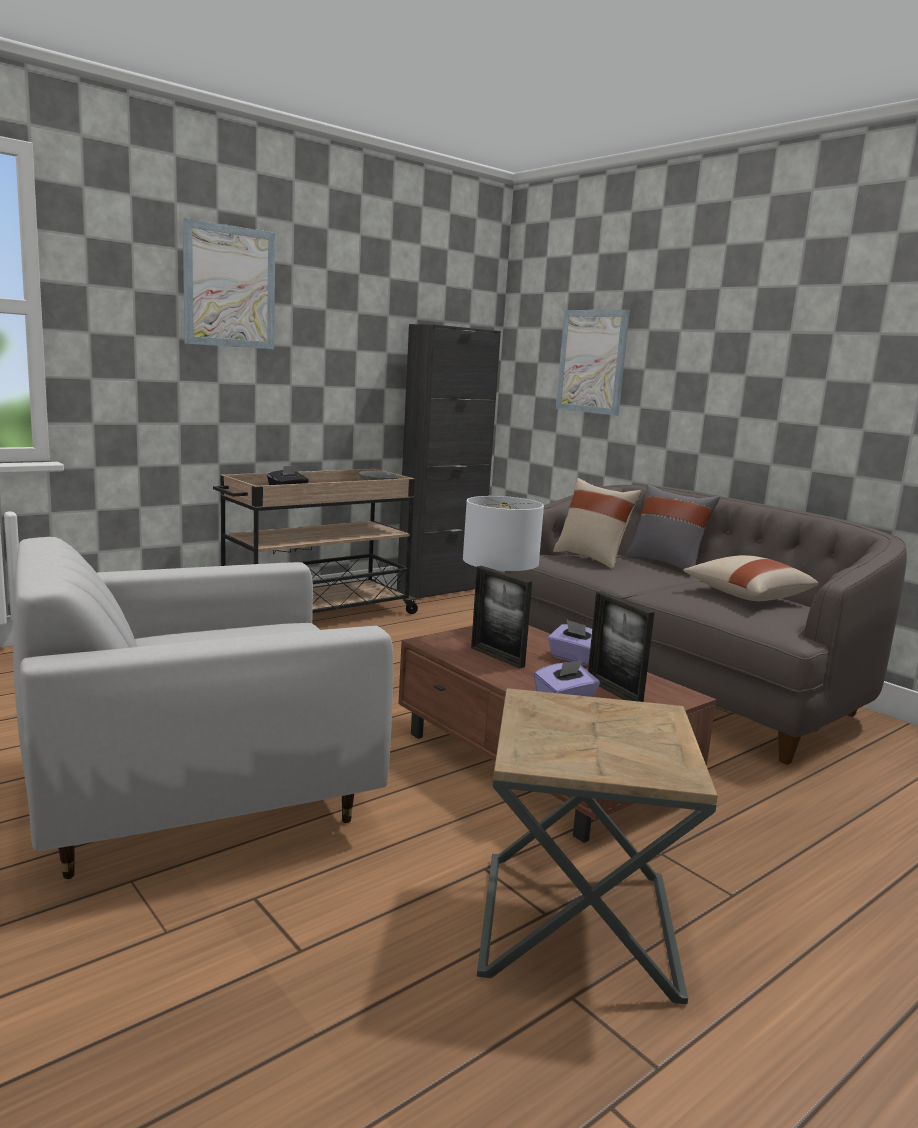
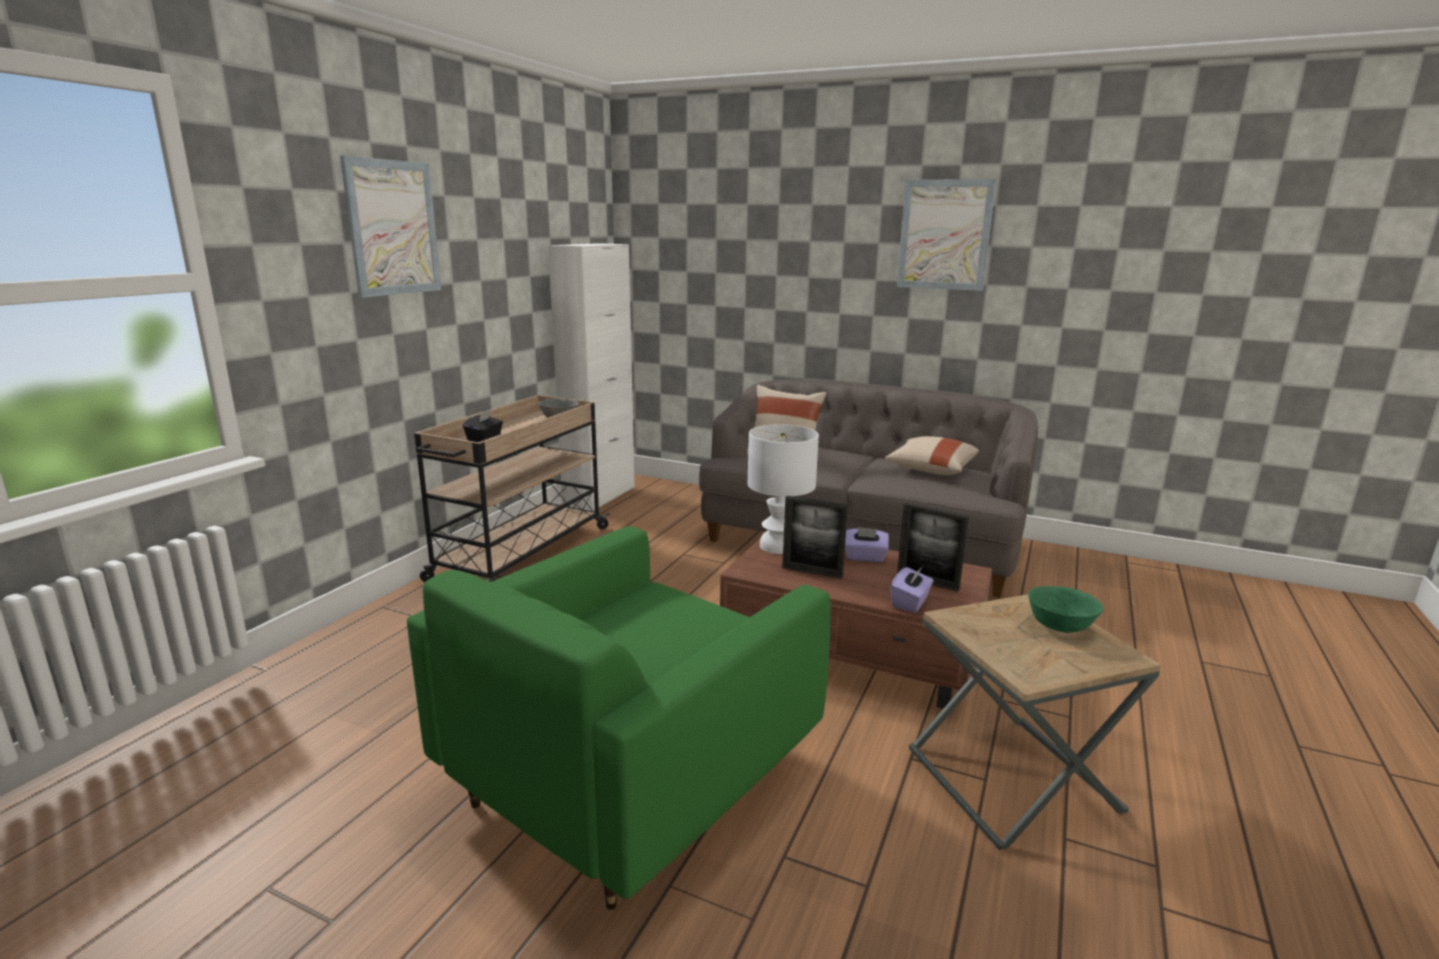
camera: 25 degrees left, 5 degrees up
white armchair [13,537,394,879] -> green armchair [407,526,831,910]
black cabinet [397,324,501,598] -> white cabinet [548,243,635,511]
picture [556,310,630,416] -> picture moved to [897,179,996,291]
grey pillow [625,484,720,569] -> none
none -> green bowl [1028,586,1103,633]

